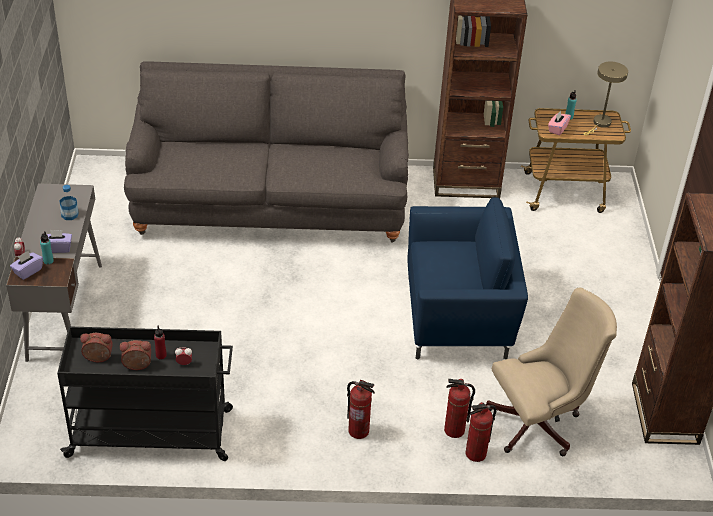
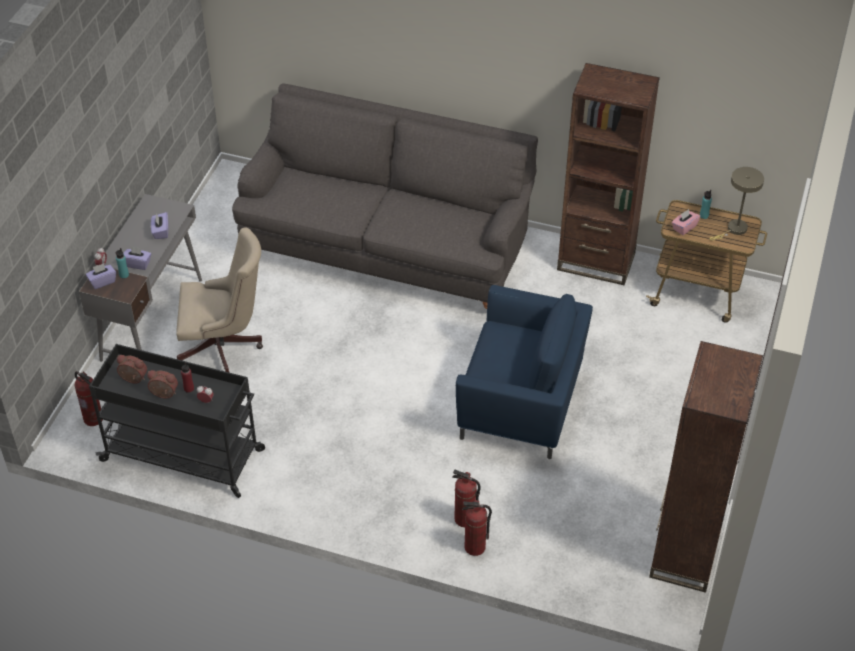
camera: 20 degrees right, 5 degrees up
bottle [59,185,79,220] -> purple tissue box [151,212,168,239]
fire extinguisher [347,380,375,439] -> fire extinguisher moved to [74,371,103,426]
beige office chair [486,287,617,456] -> beige office chair moved to [176,228,263,372]

